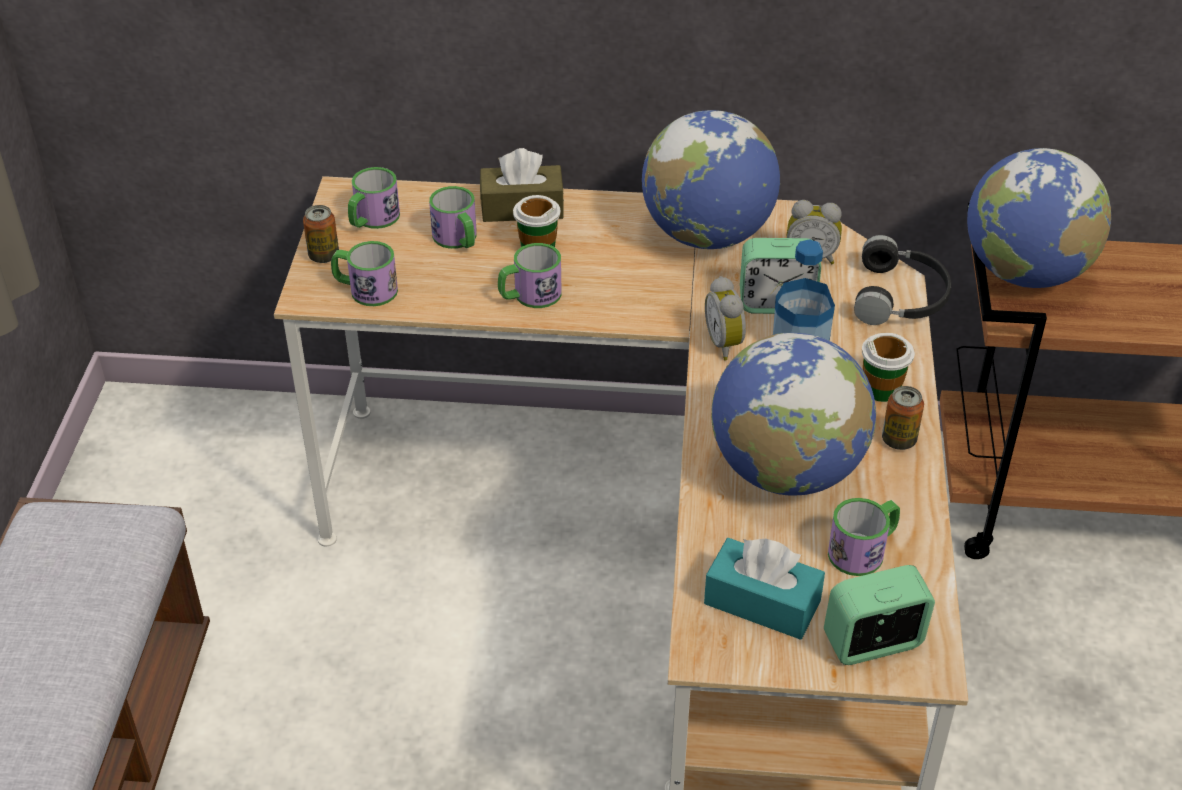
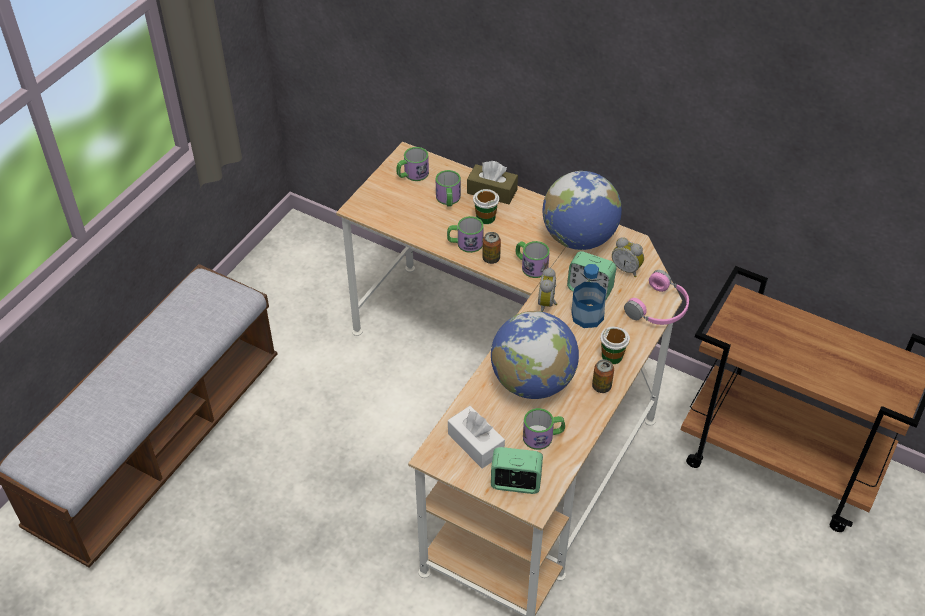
camera: 25 degrees right, 5 degrees up
can [303,205,339,263] -> can moved to [482,232,501,264]
mug [331,241,398,306] -> mug moved to [516,241,550,278]
turquoise tissue box [704,538,825,640] -> white tissue box [448,406,505,468]
black headphones [854,235,951,325] -> pink headphones [624,270,689,325]
globe [967,148,1111,288] -> none

